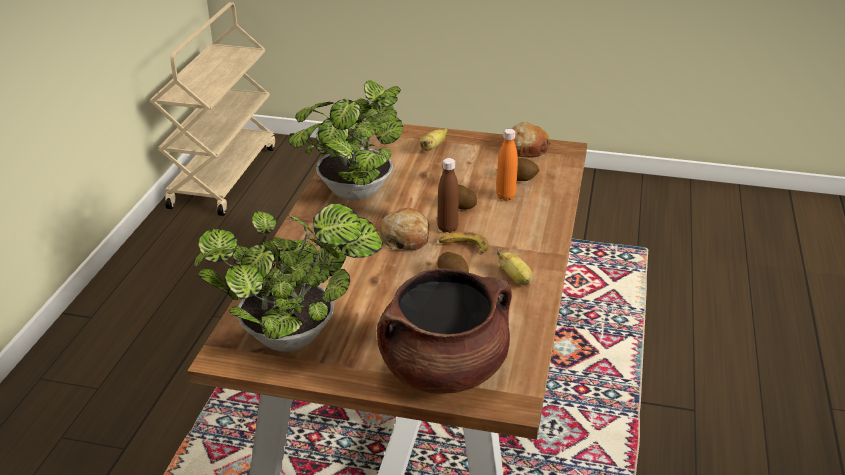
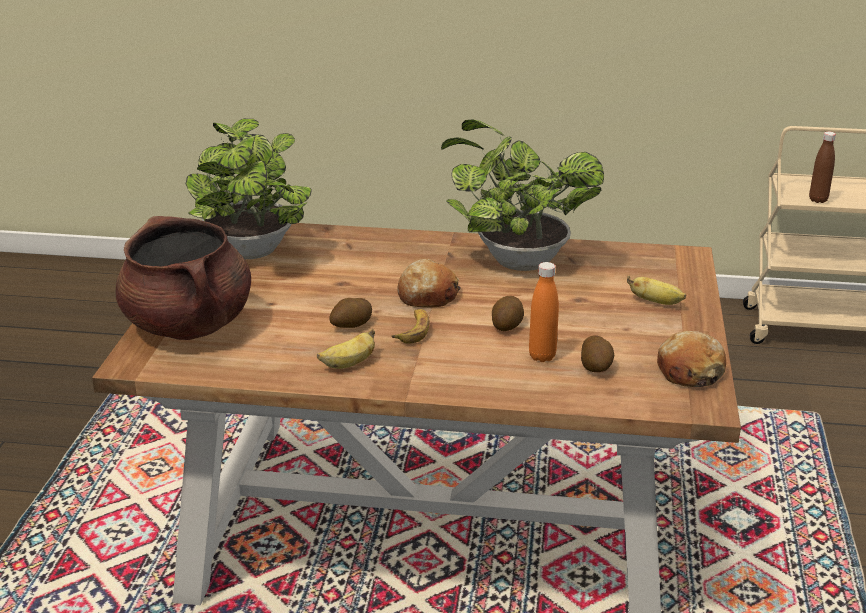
camera: 85 degrees right, 5 degrees down
brown bottle [437,158,459,233] -> brown bottle moved to [809,131,836,203]

